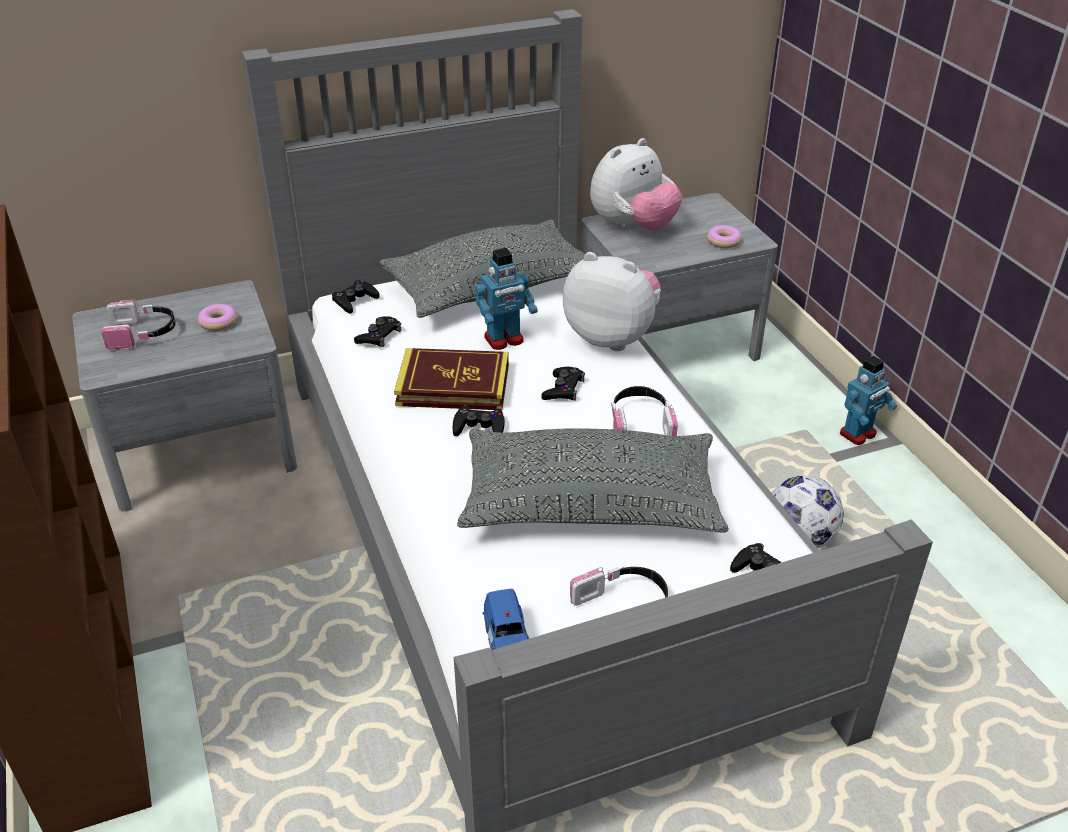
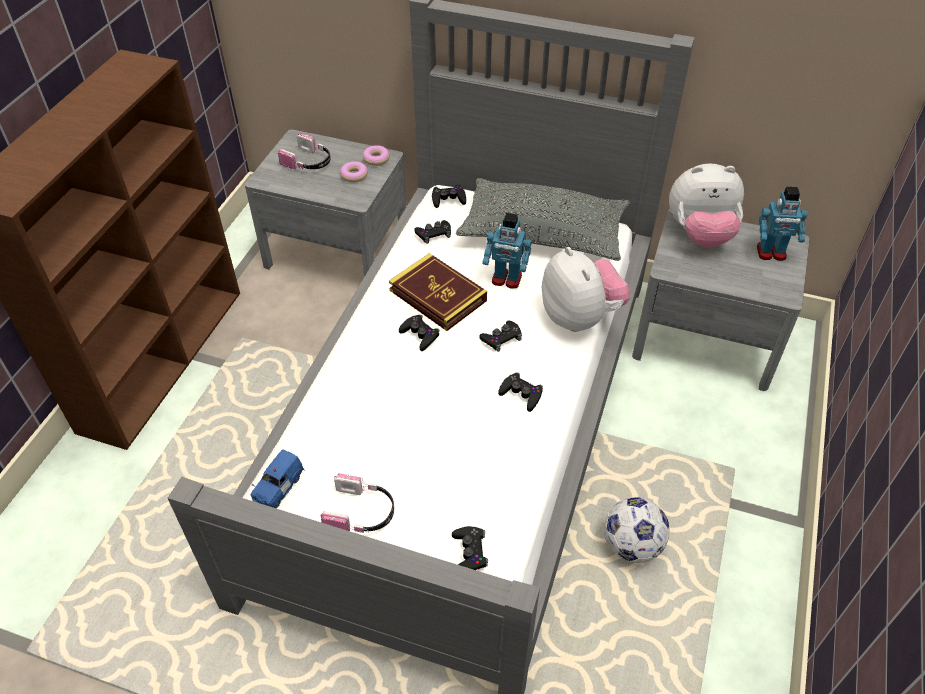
camera: 40 degrees right, 10 degrees up
grey pillow [457,428,729,532] -> none
headphones [611,386,678,436] -> black game controller [498,372,543,412]
donut [707,225,742,248] -> donut moved to [363,145,390,166]
toy robot [840,356,897,445] -> toy robot moved to [757,187,808,261]

